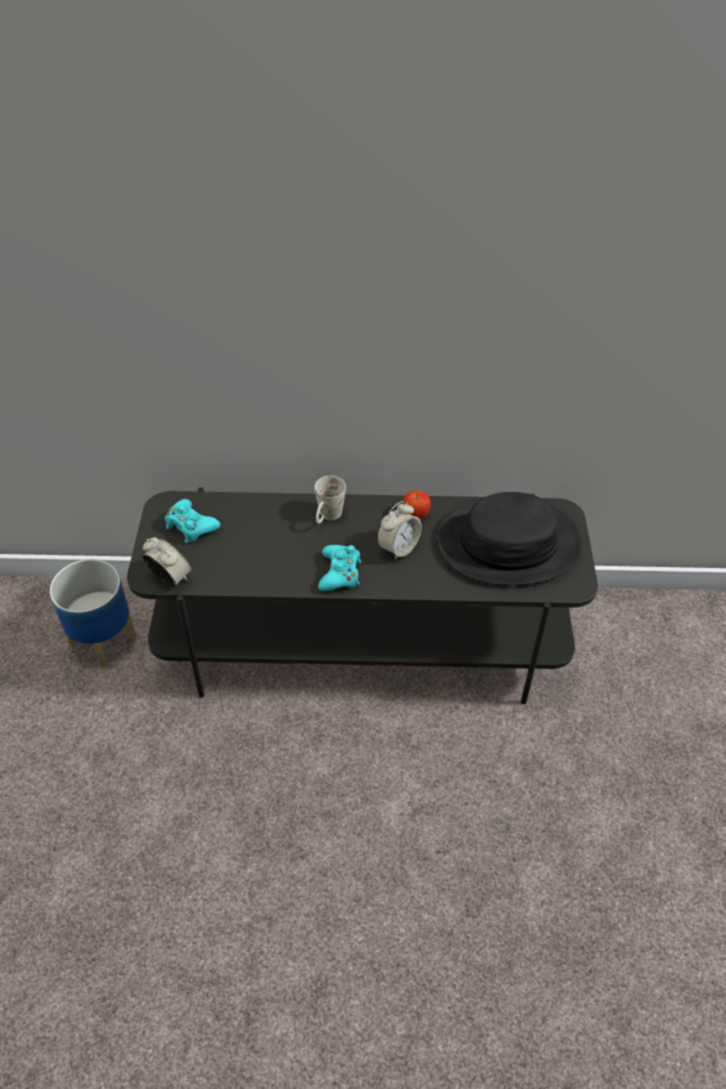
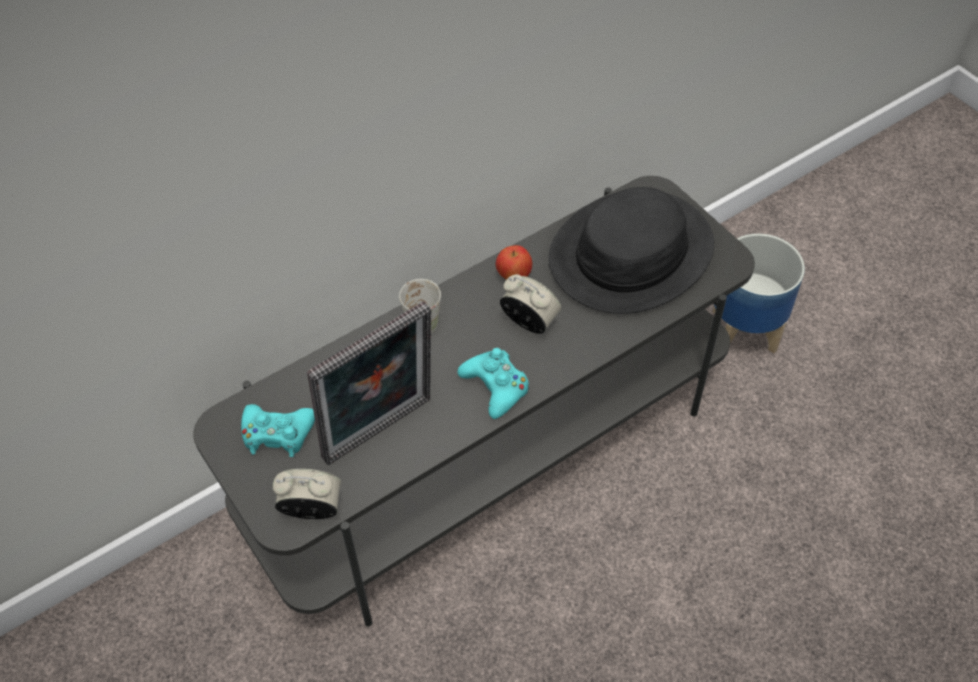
camera: 35 degrees left, 5 degrees up
planter [50,559,136,667] -> planter moved to [713,234,805,353]
alarm clock [377,501,422,560] -> alarm clock turned 60 degrees counterclockwise [500,274,561,334]
none -> picture frame [307,301,431,465]

